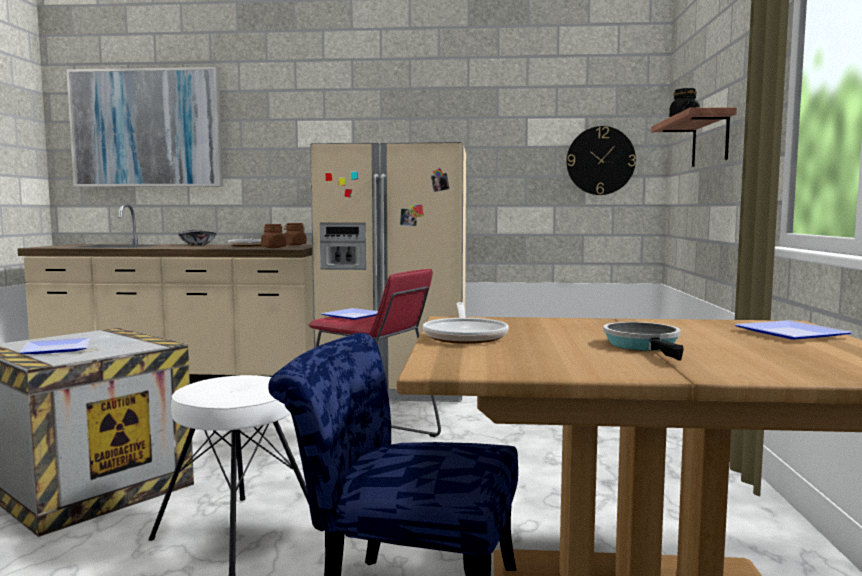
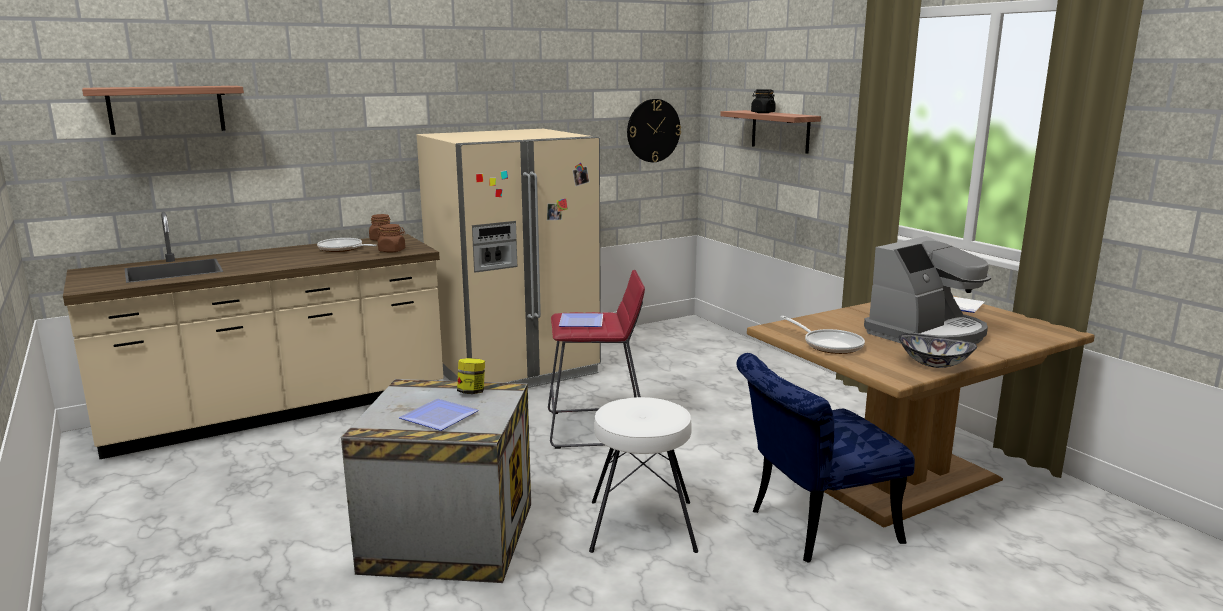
camera: 35 degrees left, 10 degrees up
picture [67,67,223,187] -> shelf [82,86,244,135]
bowl [178,230,216,246] -> bowl moved to [898,333,977,368]
frying pan [603,322,684,361] -> coffee machine [864,236,991,344]
none -> jar [457,358,485,394]

